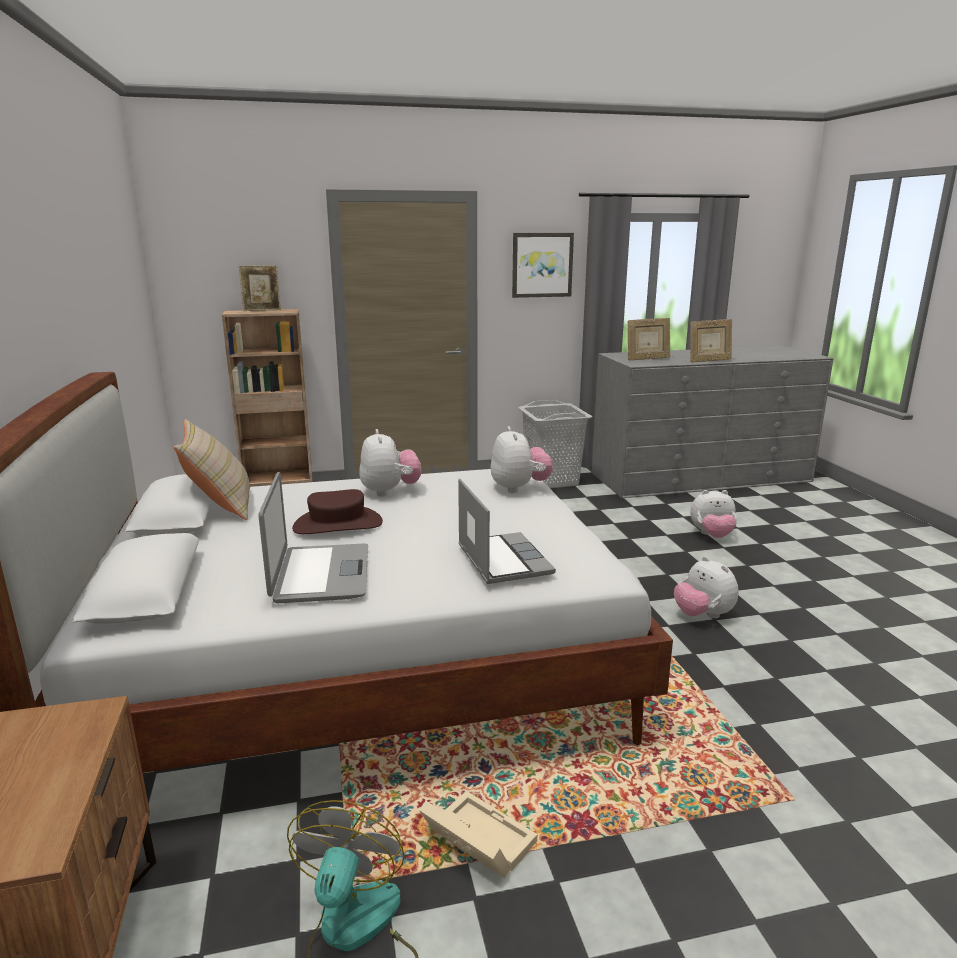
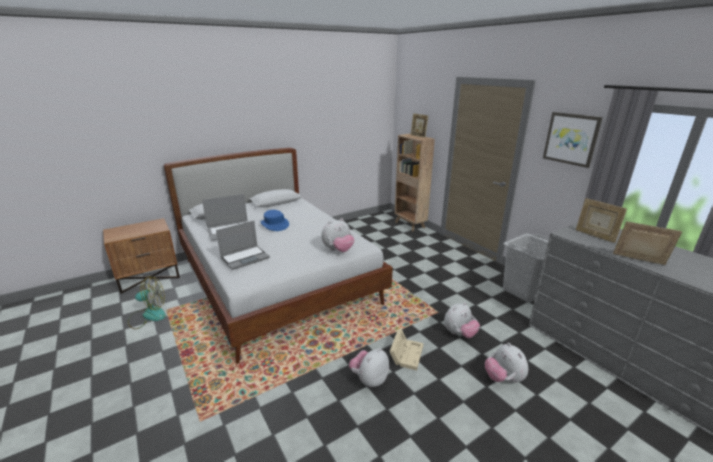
camera: 70 degrees right, 5 degrees up
beige pillow [174,419,250,520] -> none
brown hat [292,489,383,534] -> blue hat [261,210,289,231]
plush toy [359,429,422,497] -> plush toy moved to [444,302,480,338]
beige storage box [419,791,537,879] -> beige storage box moved to [390,328,423,370]
picture frame [690,319,732,363] -> picture frame turned 150 degrees clockwise [613,221,682,265]

